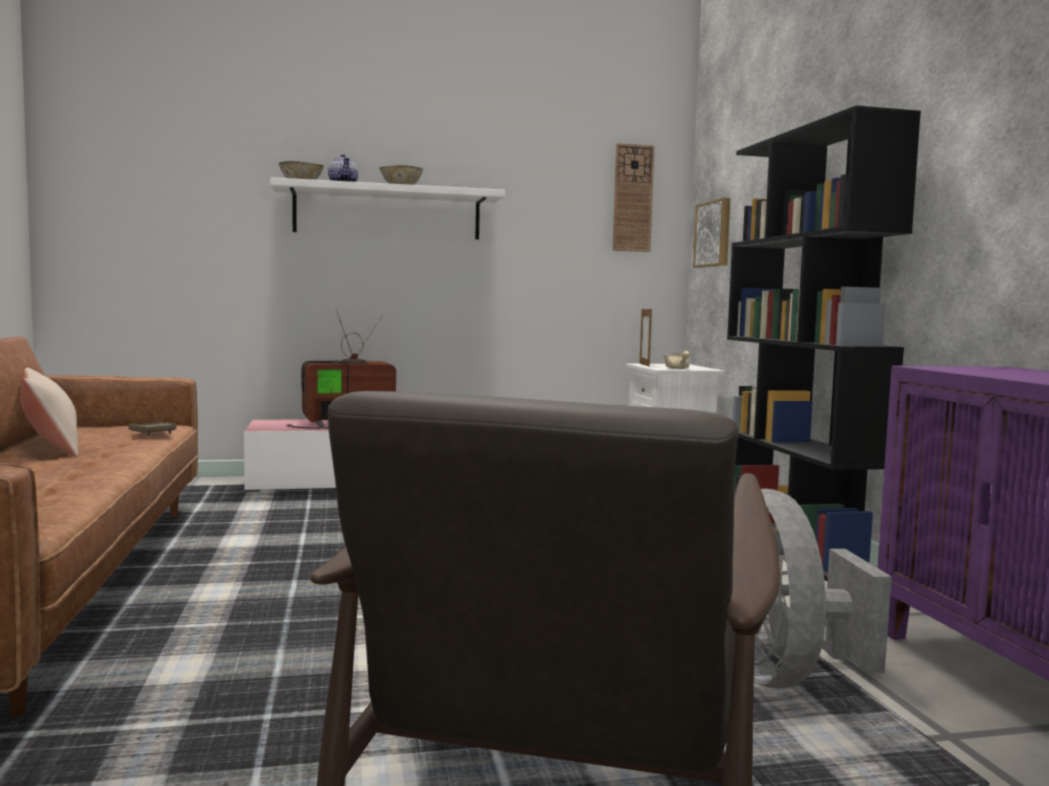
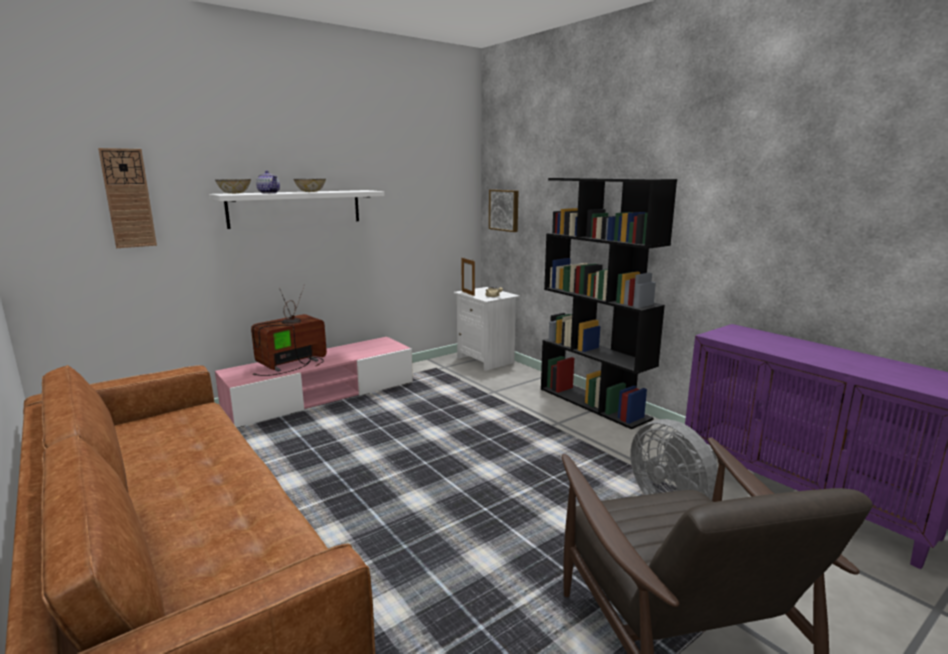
camera: 25 degrees left, 10 degrees up
beige pillow [20,368,79,457] -> none
brown tray [128,422,176,435] -> none
wall clock [612,143,654,252] -> wall clock moved to [98,148,157,248]

